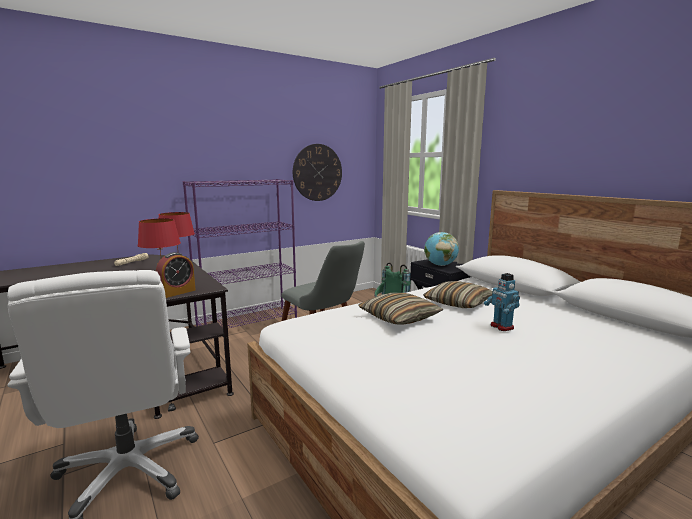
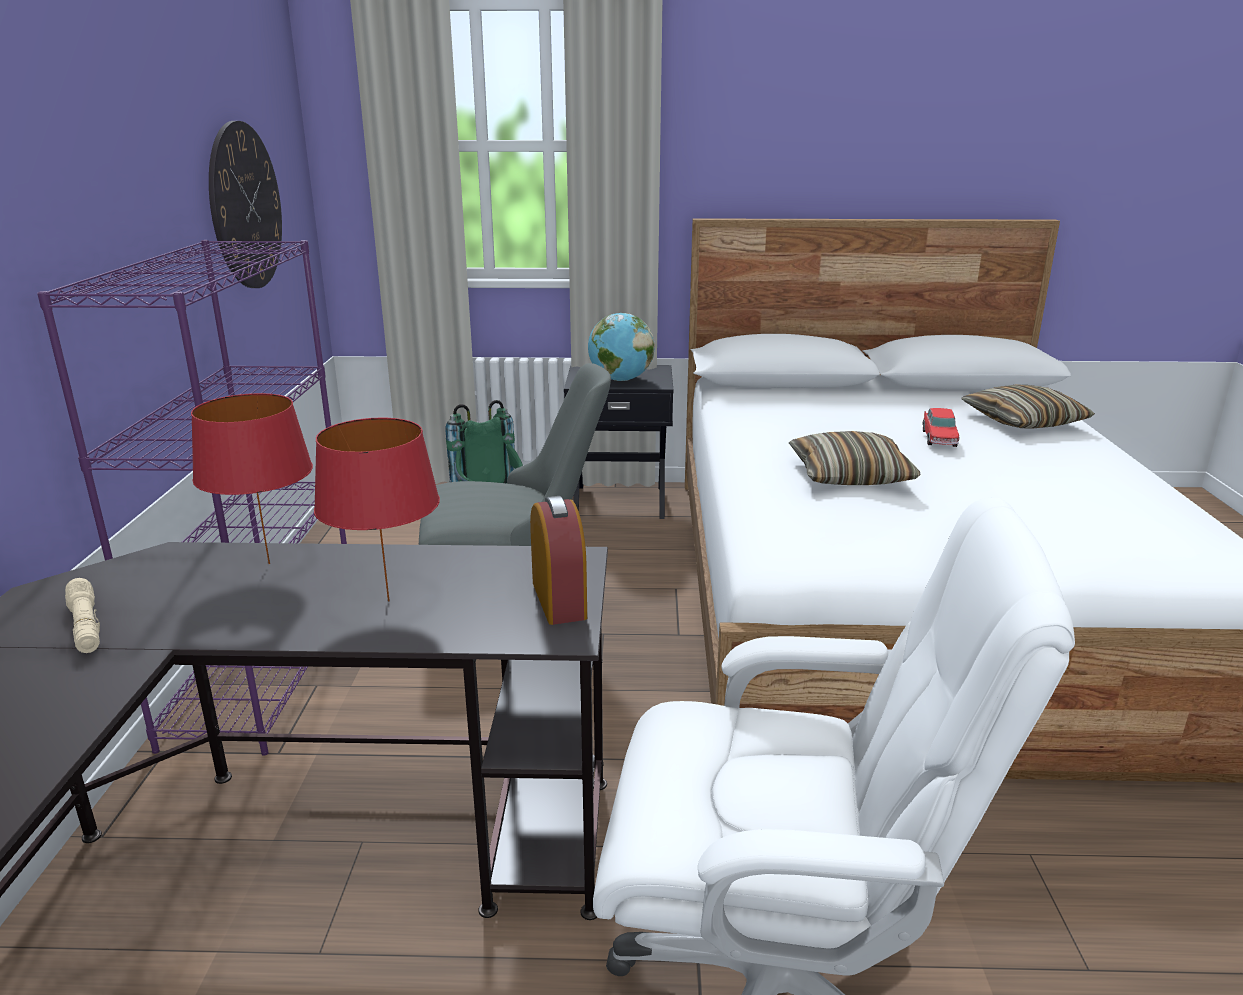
camera: 55 degrees left, 10 degrees up
pillow [423,281,493,308] -> pillow moved to [962,384,1095,429]
toy robot [484,273,520,331] -> toy car [922,408,959,447]

